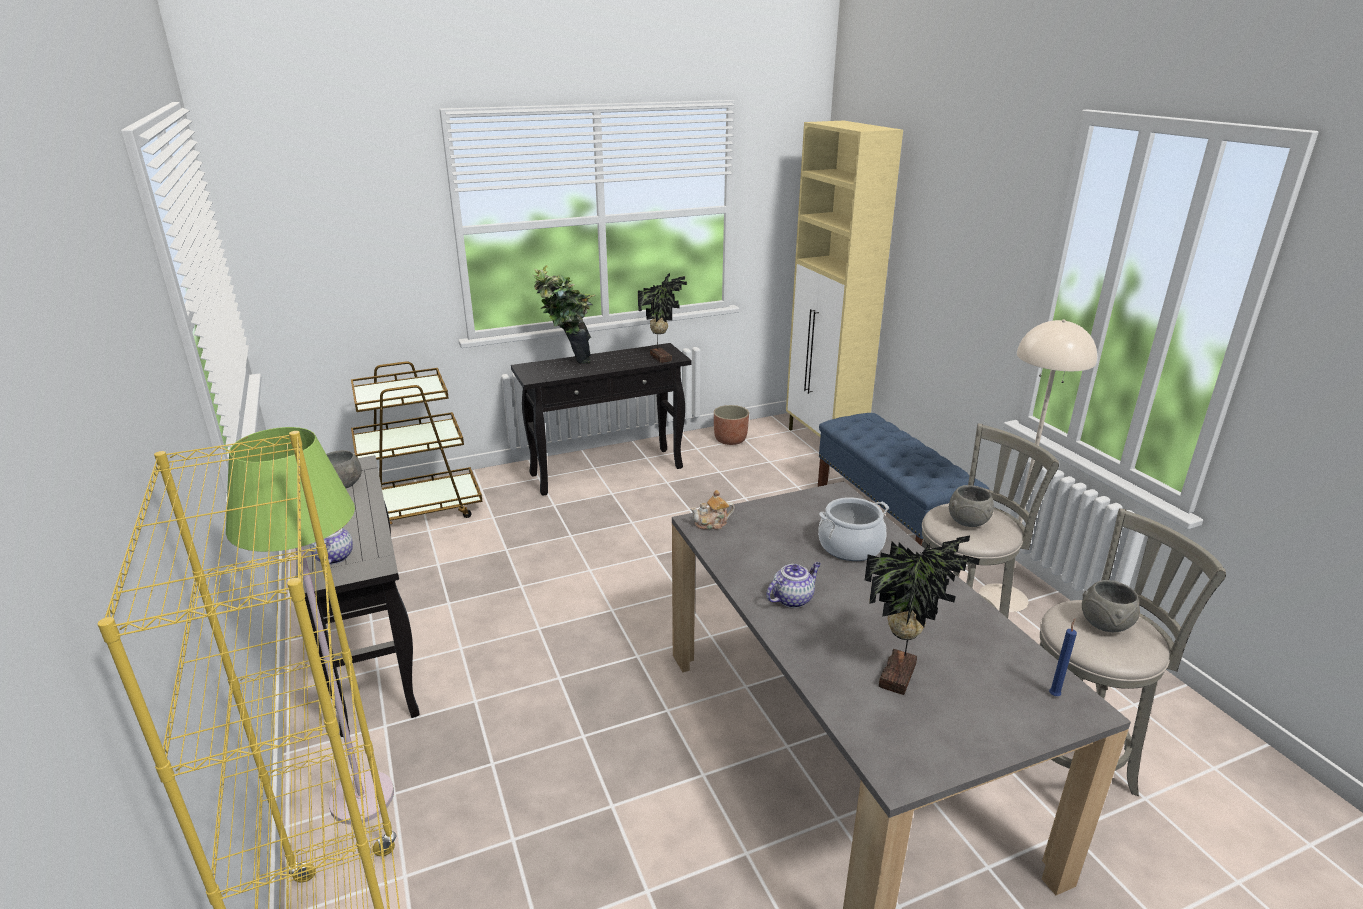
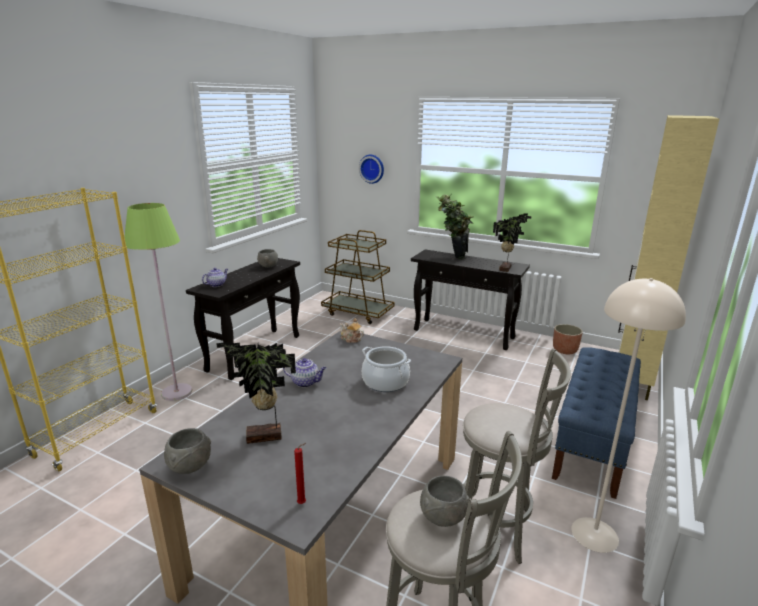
camera: 50 degrees right, 5 degrees down
grey bowl [949,485,994,527] -> grey bowl moved to [164,428,211,474]
blue candle [1049,619,1077,696] -> red candle [294,443,306,504]
none -> wall clock [359,155,384,184]

